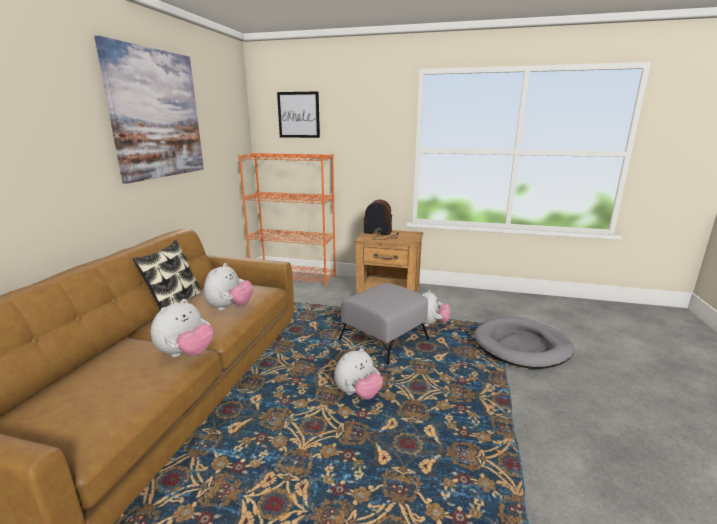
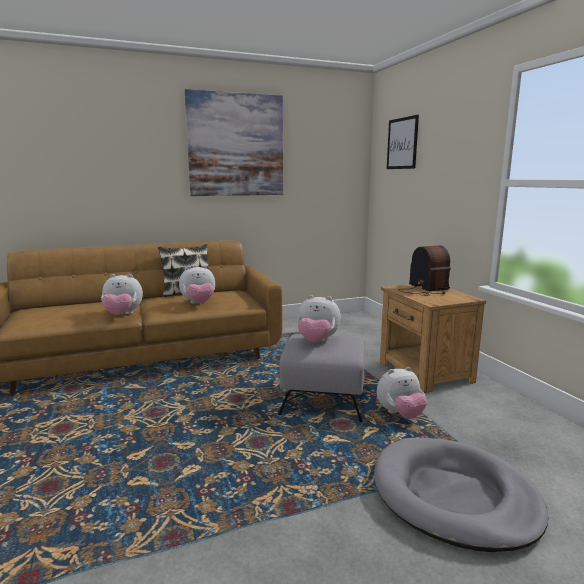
camera: 55 degrees right, 5 degrees down
orange bookcase [239,153,336,287] -> none
plush toy [334,348,383,400] -> plush toy moved to [297,295,341,342]

